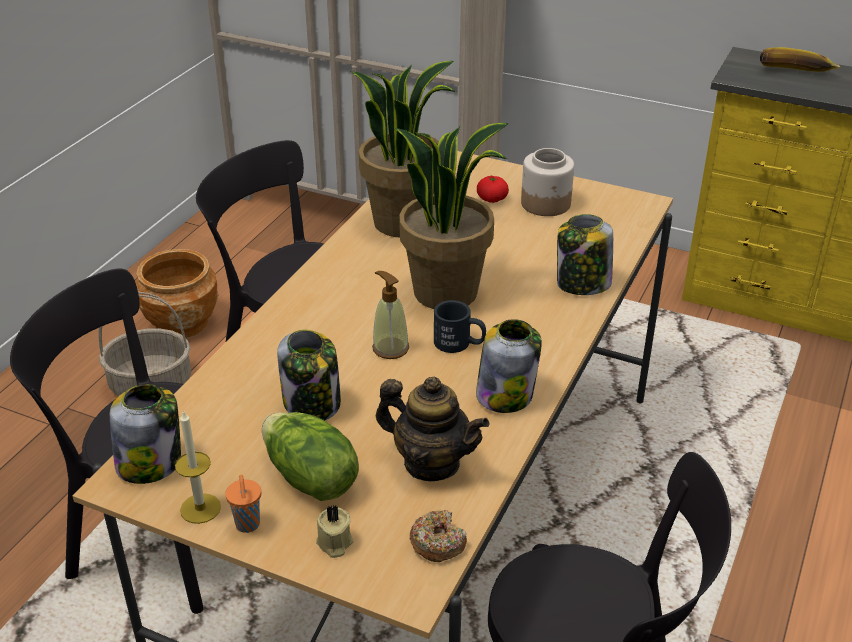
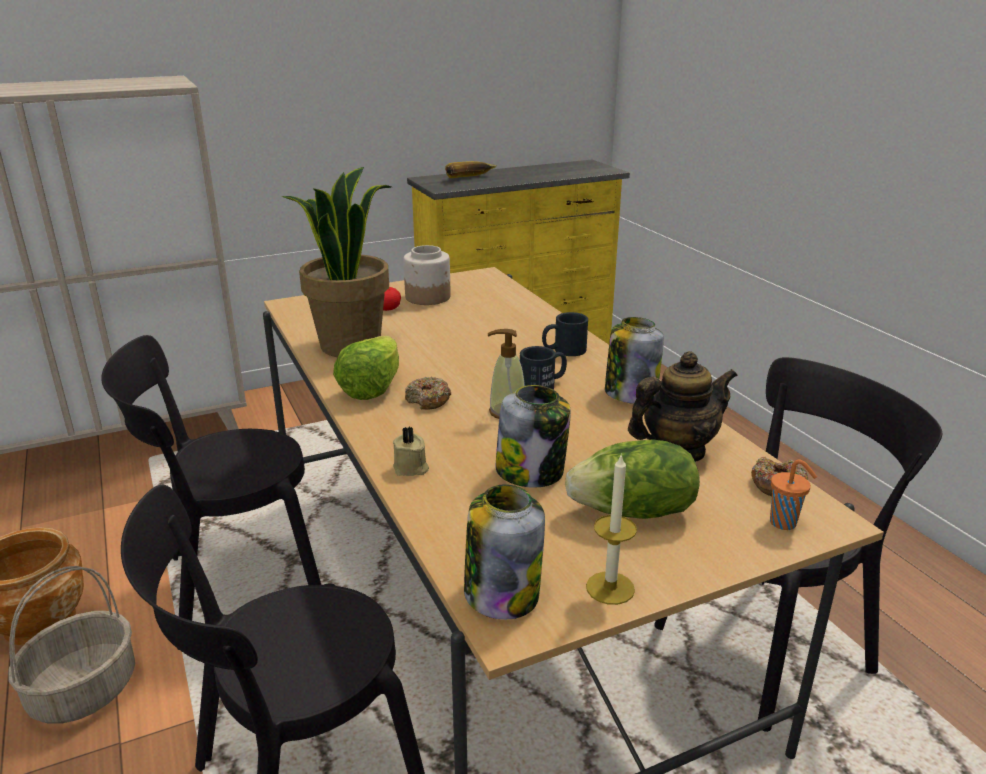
camera: 50 degrees left, 10 degrees down
orange cup [226,475,261,533] -> orange cup moved to [770,459,817,530]
beige candle [316,504,353,558] -> beige candle moved to [393,427,429,476]
potted plant [395,123,509,309] -> none
jar [557,214,613,295] -> none
none -> lettuce [333,336,399,400]
none -> donut [405,376,451,410]
none -> black mug [542,312,588,356]

